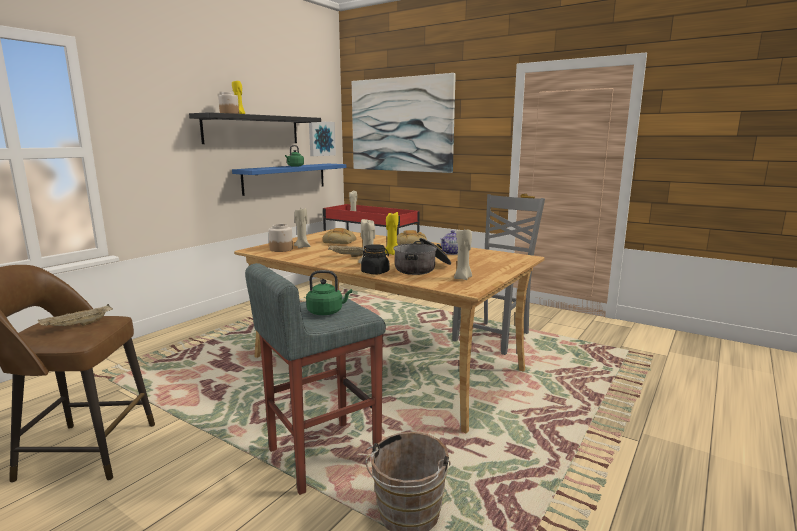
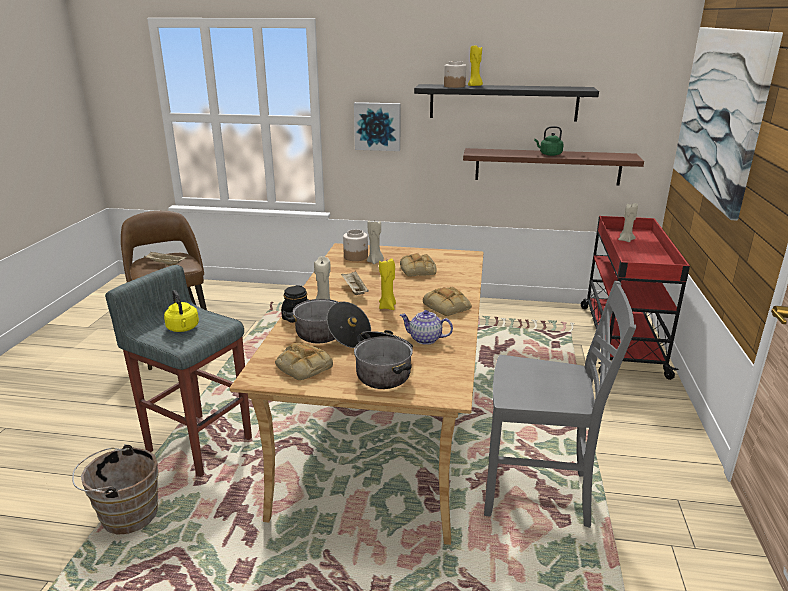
camera: 65 degrees right, 10 degrees up
blue shelf [232,164,347,196] -> brown shelf [463,148,644,185]
green kettle [306,270,352,315] -> yellow kettle [164,290,199,332]
picture [309,121,336,156] -> picture moved to [354,102,401,151]
beige candle [454,229,472,280] -> bread [275,343,333,380]
none -> cooking pot [354,330,413,389]

